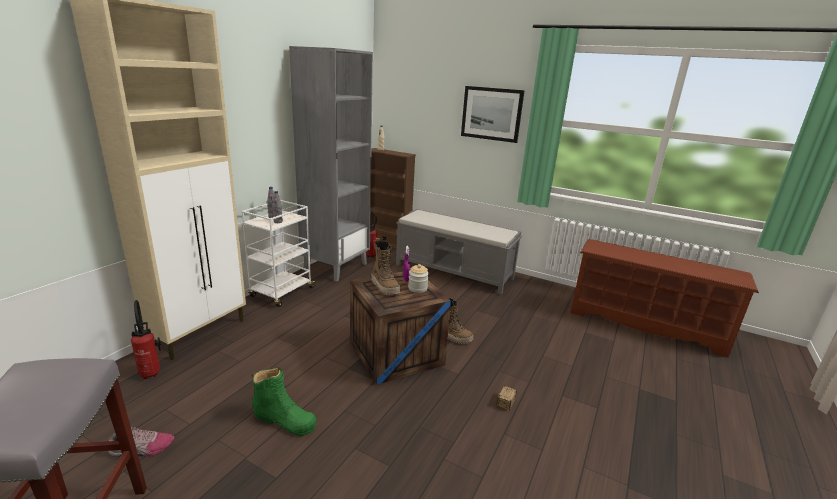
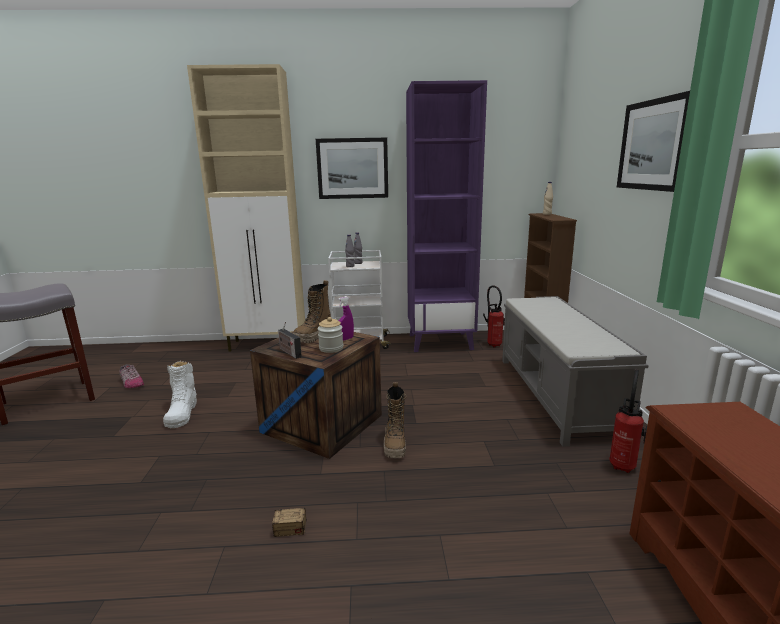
camera: 60 degrees right, 5 degrees down
fire extinguisher [131,300,161,379] -> fire extinguisher moved to [609,369,647,473]
green boot [252,367,316,436] -> white boot [163,361,197,428]
grey bookcase [289,46,373,282] -> purple bookcase [406,80,487,352]
none -> radio [278,321,302,359]
none -> picture [316,138,388,199]

